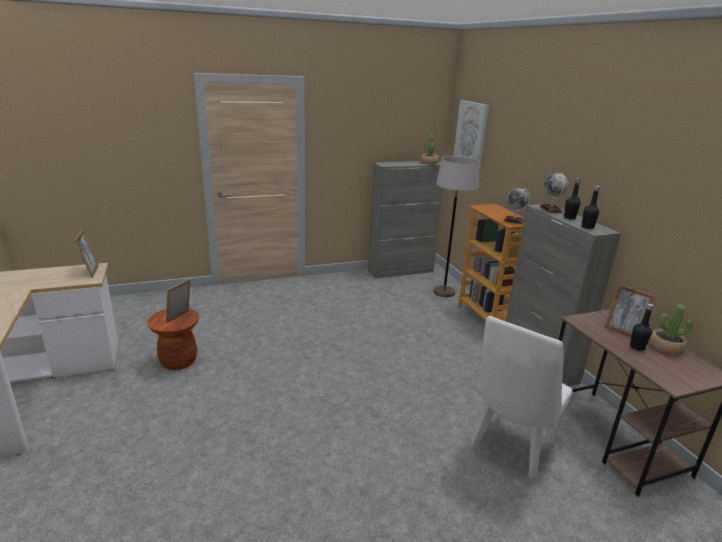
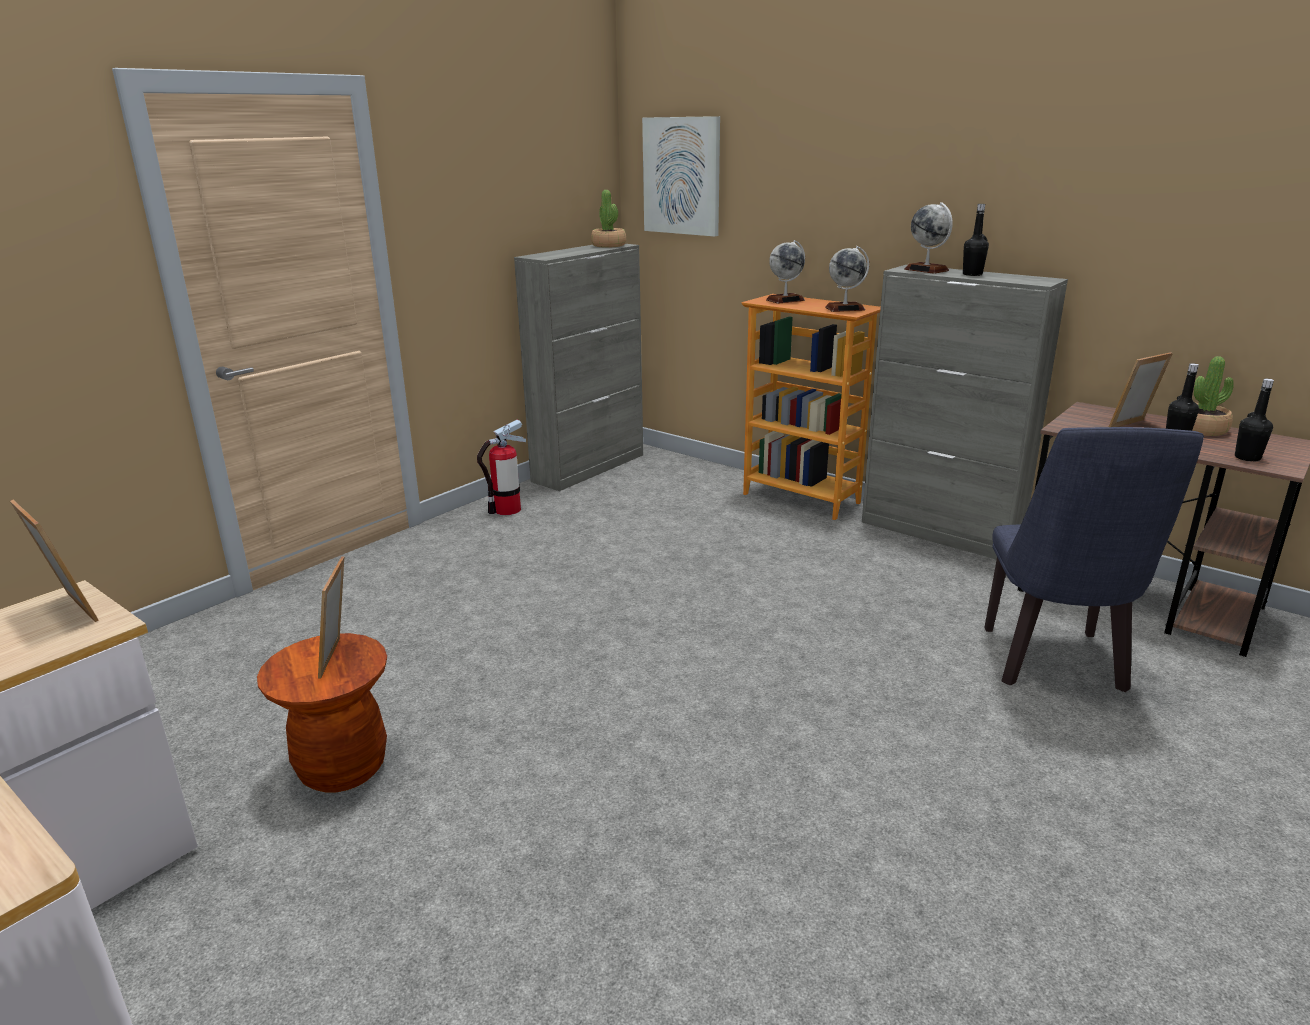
camera: 30 degrees left, 0 degrees up
grey floor lamp [433,156,480,297] -> none
white chair [470,316,573,479] -> blue chair [984,427,1204,692]
black bottle [582,186,600,229] -> black bottle moved to [1235,379,1274,462]
picture frame [604,284,656,337] -> picture frame turned 135 degrees clockwise [1109,352,1173,427]
none -> fire extinguisher [477,420,526,515]
none -> globe [766,240,805,304]

